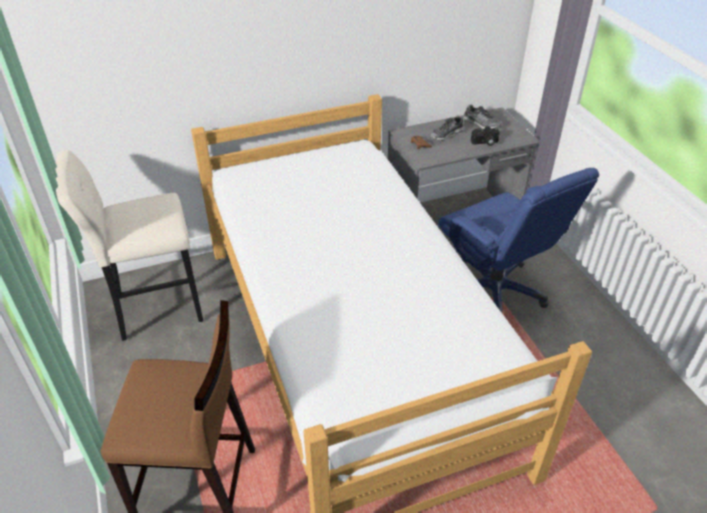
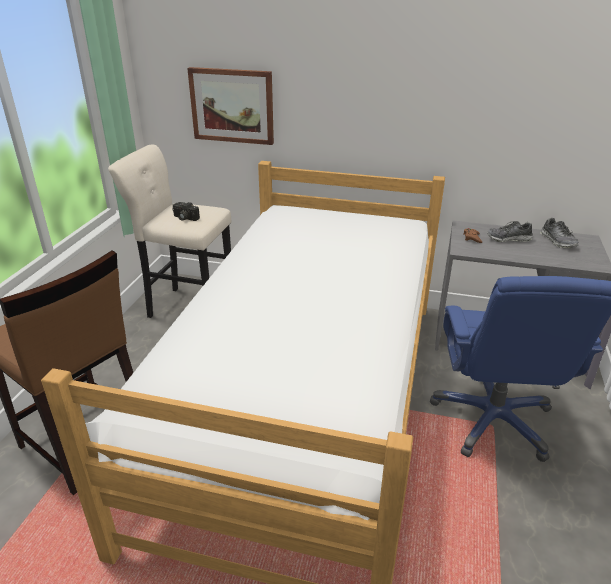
camera: 35 degrees right, 10 degrees down
camera [471,126,500,146] -> camera moved to [172,202,200,221]
none -> picture [187,67,274,145]

